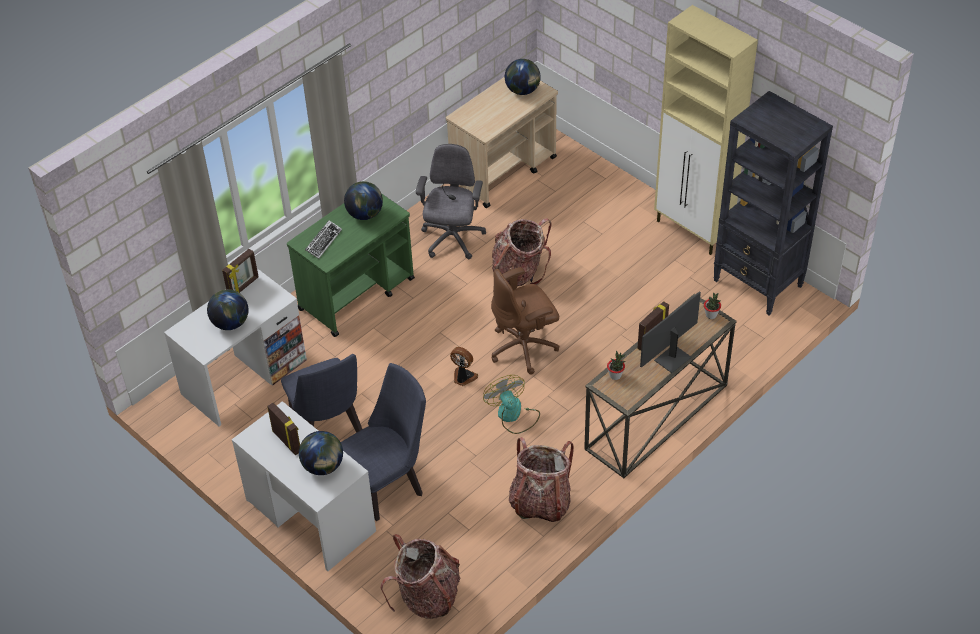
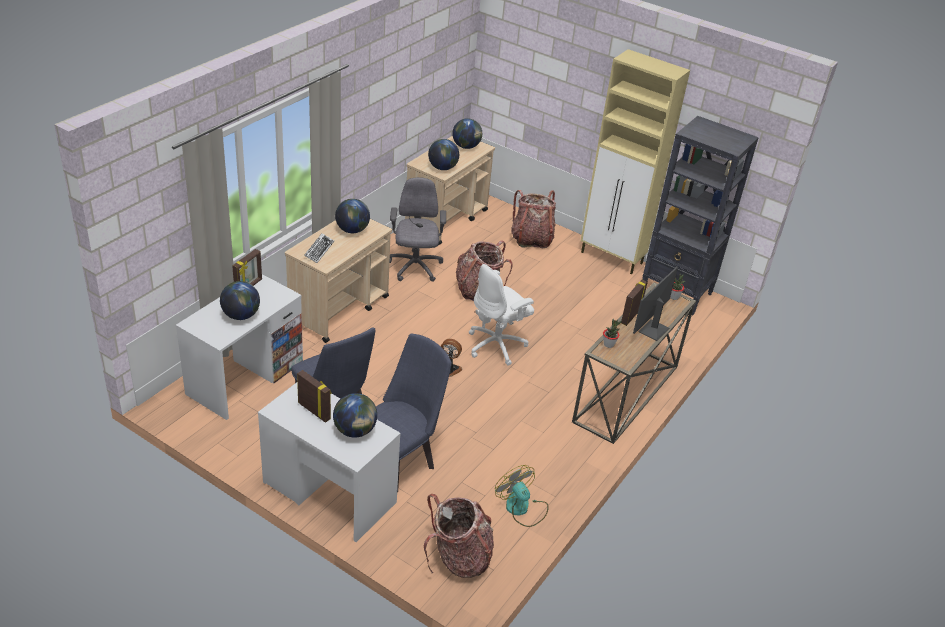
camera: 15 degrees left, 10 degrees down
green cart [287,193,415,337] -> beige cart [285,219,392,343]
fan [483,375,540,434] -> fan moved to [495,465,549,527]
brown office chair [491,267,559,375] -> white office chair [468,264,534,366]
backpack [509,437,574,522] -> backpack moved to [511,190,556,248]
none -> globe [428,139,459,170]

